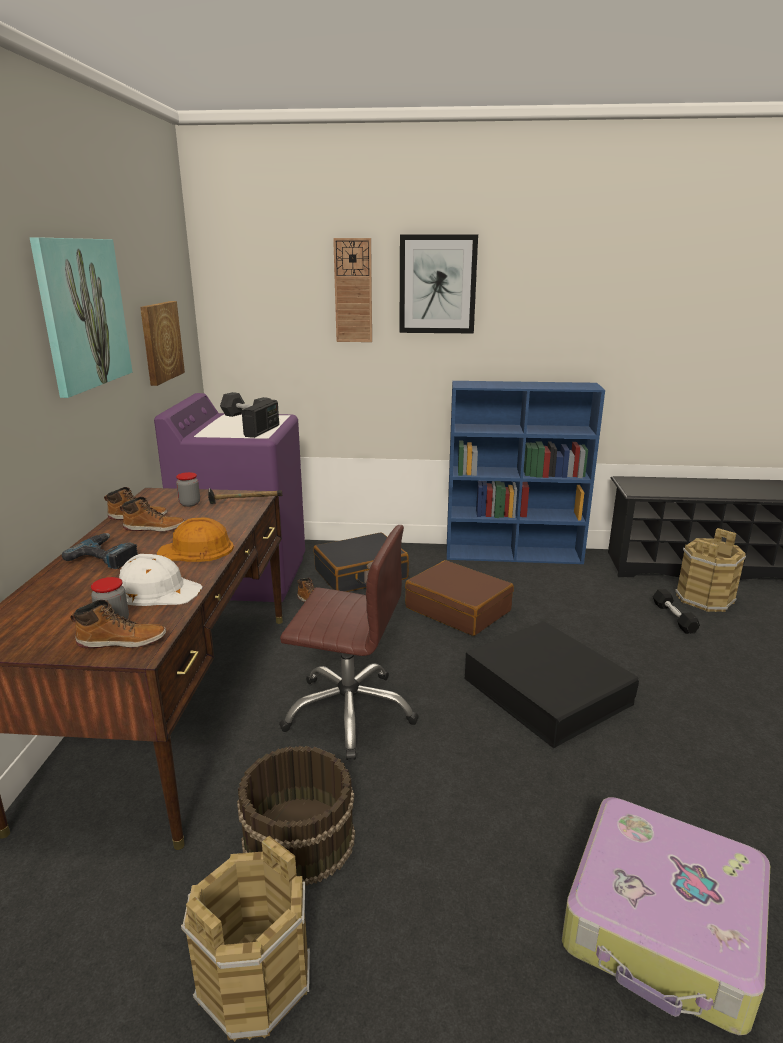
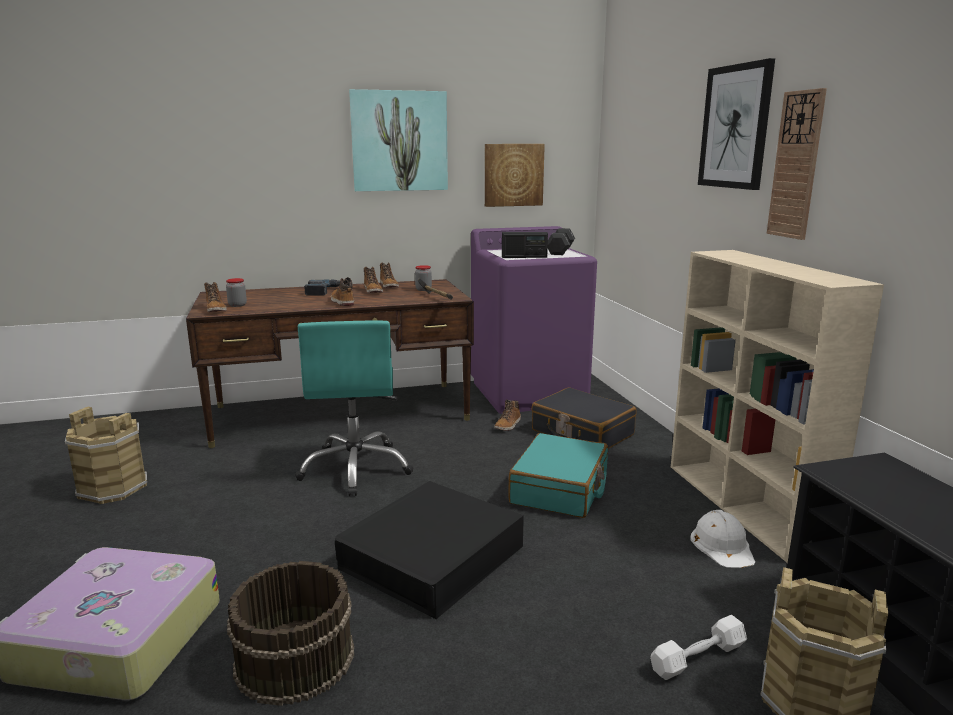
camera: 70 degrees right, 5 degrees down
white hard hat [119,554,203,606] -> white hard hat moved to [690,510,755,568]
orange hard hat [157,517,234,562] -> boot [331,277,354,306]
brown bucket [237,746,355,886] -> brown bucket moved to [227,561,354,706]
brown office chair [279,525,419,760] -> turquoise office chair [295,321,414,496]
wall clock [333,238,372,342] -> wall clock moved to [767,88,827,240]
brown suitcase [405,560,514,636] -> turquoise suitcase [508,433,608,518]
blue bookcase [447,381,605,564] -> beige bookcase [671,250,884,563]
black dumbbell [653,589,700,634] -> white dumbbell [650,615,747,680]

